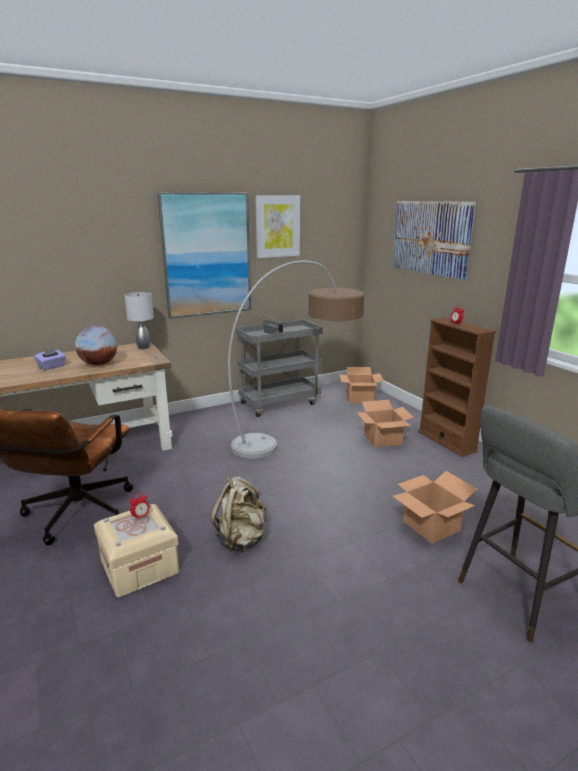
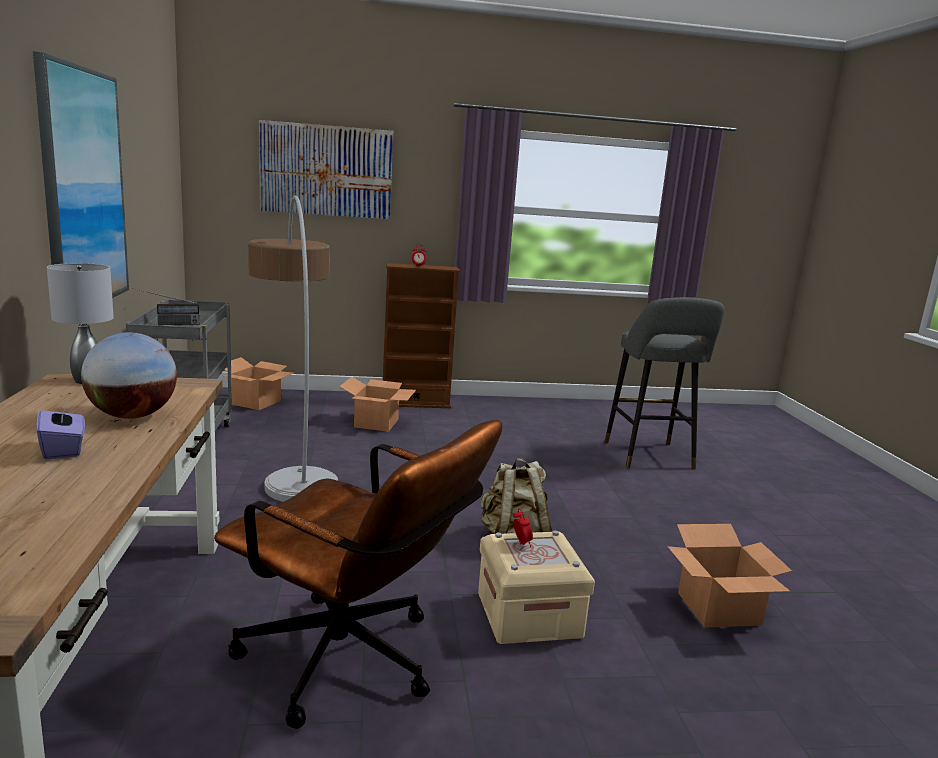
camera: 70 degrees left, 5 degrees down
picture [255,195,300,258] -> none
cardboard box [392,471,477,544] -> cardboard box moved to [667,524,792,628]

